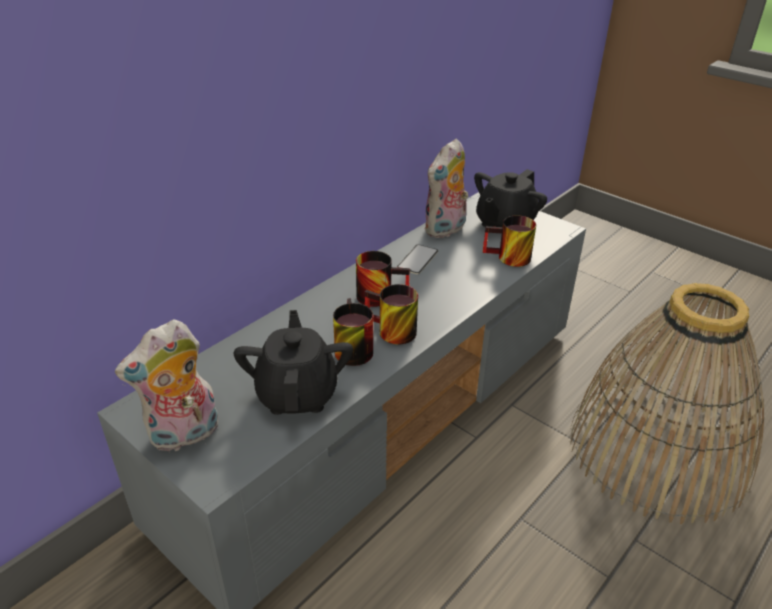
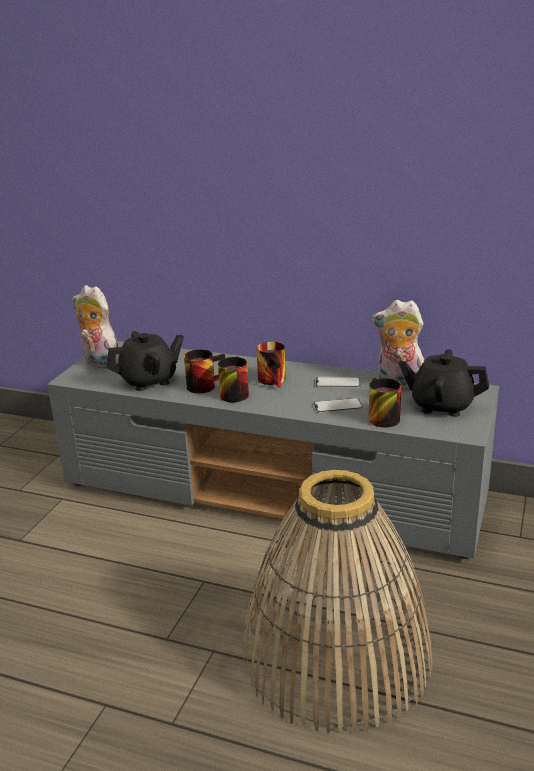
camera: 70 degrees right, 10 degrees down
none -> phone [314,398,363,413]

